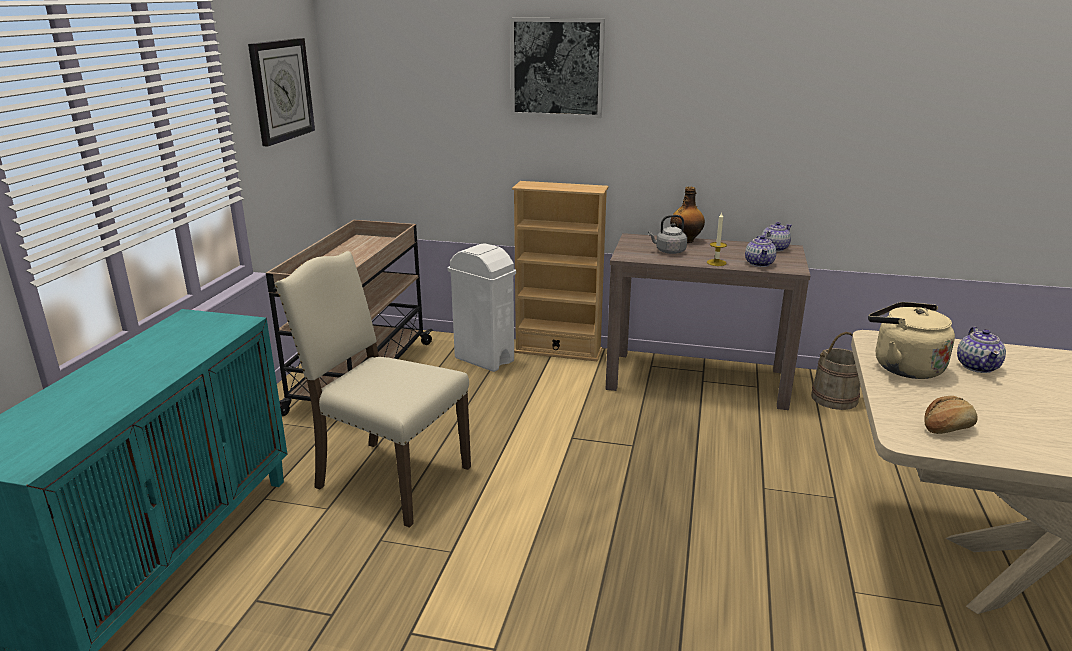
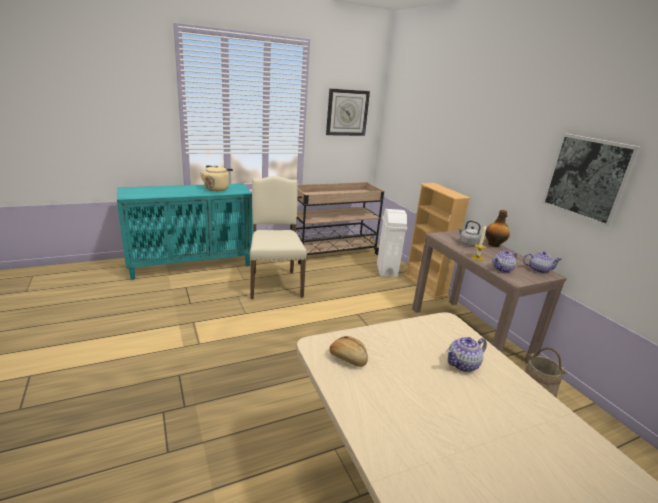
camera: 50 degrees right, 0 degrees up
picture [510,18,605,118] -> picture moved to [542,133,642,227]
beige kettle [868,302,955,379] -> beige kettle moved to [200,165,233,191]

